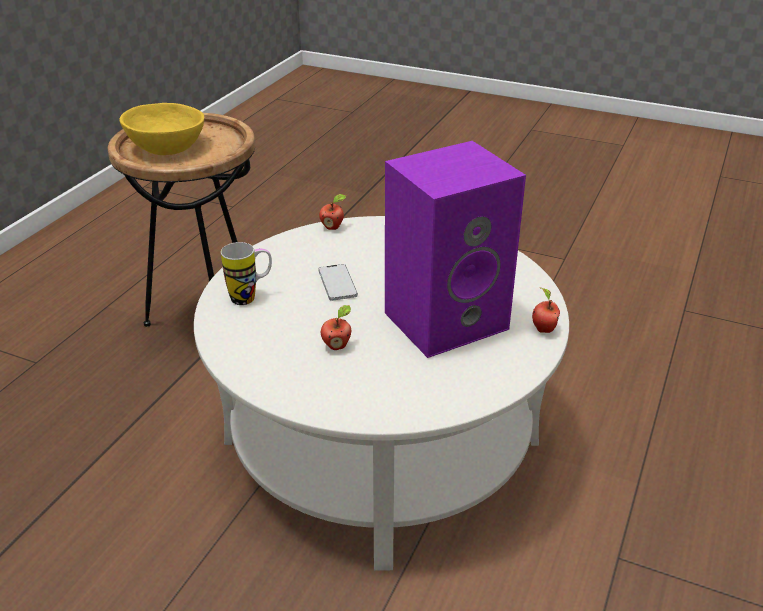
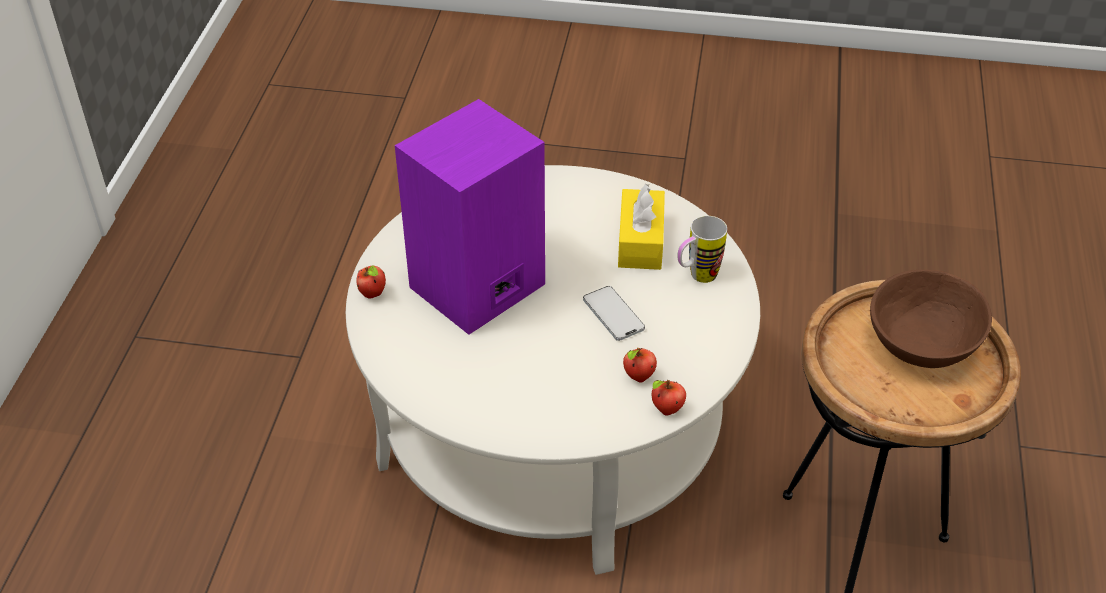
camera: 165 degrees right, 10 degrees up
yellow bowl [119,103,204,155] -> brown bowl [870,270,992,368]
apple [321,305,351,350] -> apple moved to [623,348,657,383]
none -> yellow tissue box [618,184,665,270]

